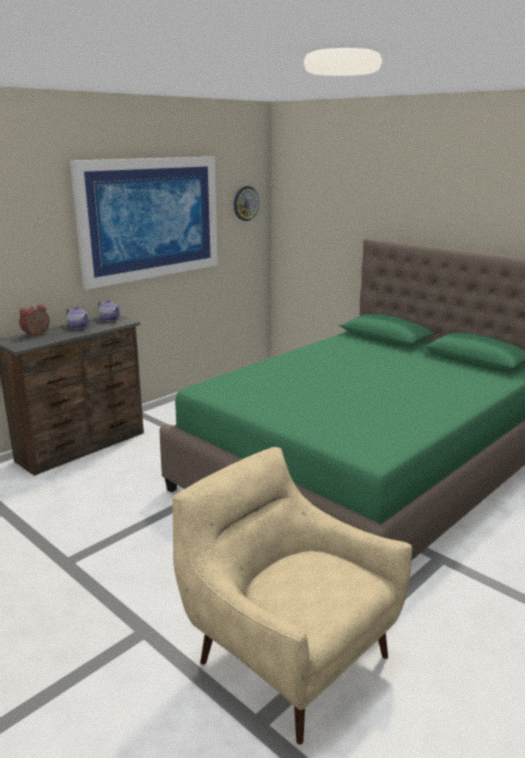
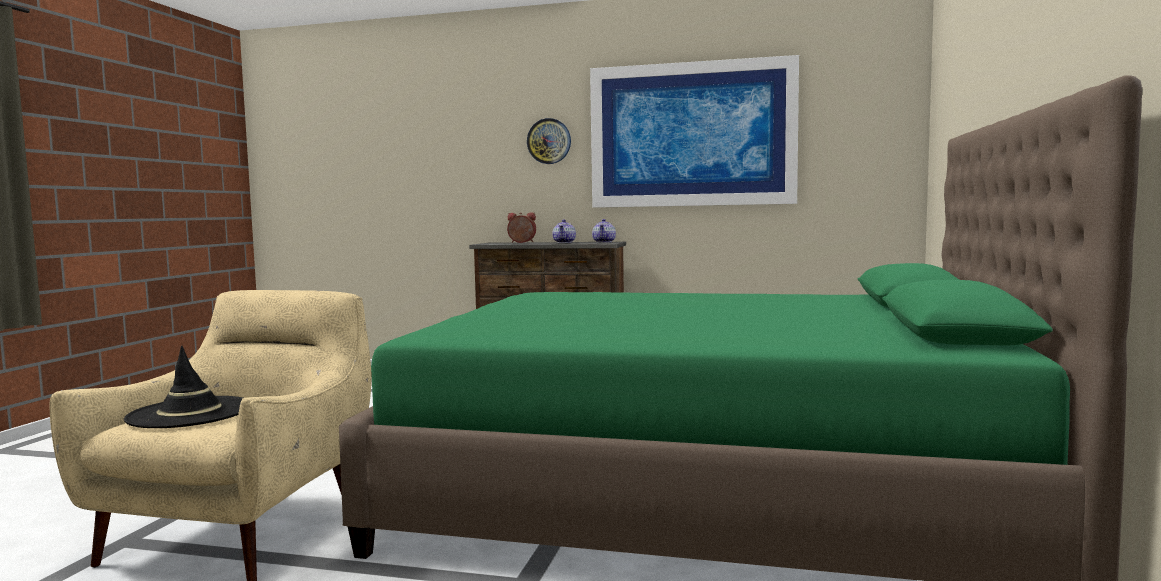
camera: 60 degrees right, 15 degrees down
wall clock [234,186,259,221] -> wall clock moved to [527,118,571,164]
none -> black hat [124,346,243,428]

